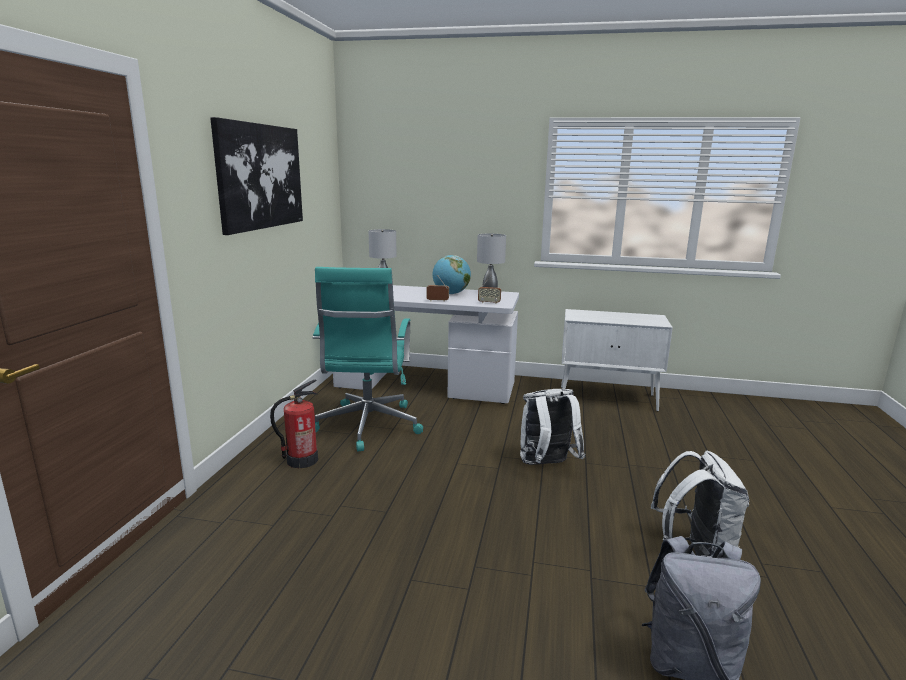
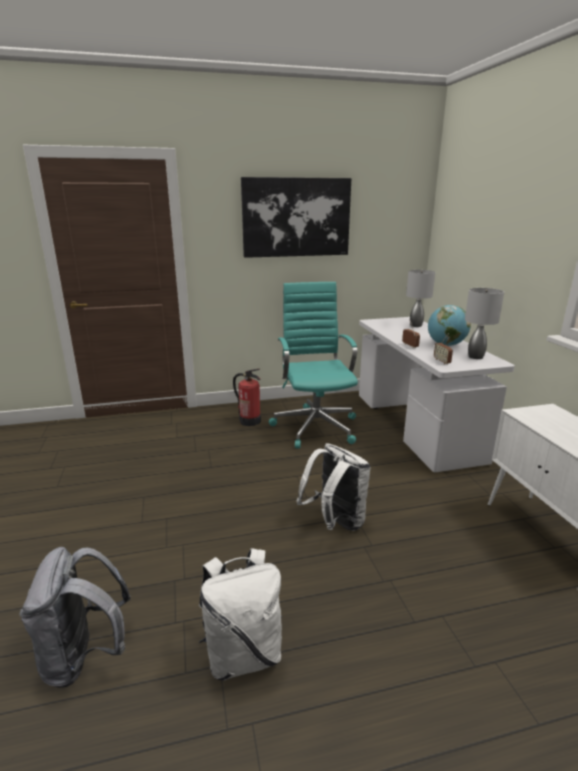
camera: 65 degrees right, 5 degrees up
turquoise office chair [312,267,423,451] -> turquoise office chair turned 105 degrees clockwise [269,282,358,449]

